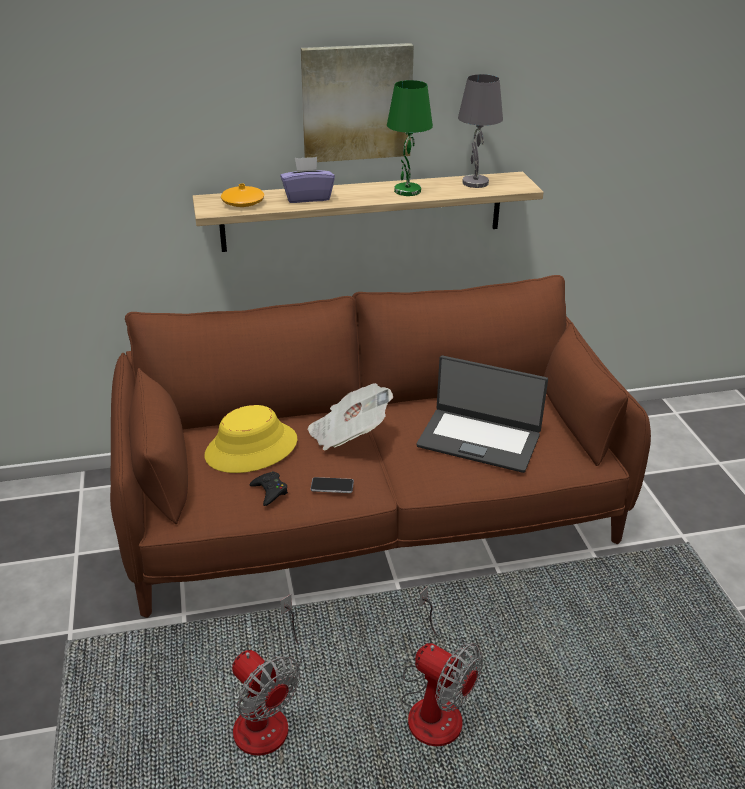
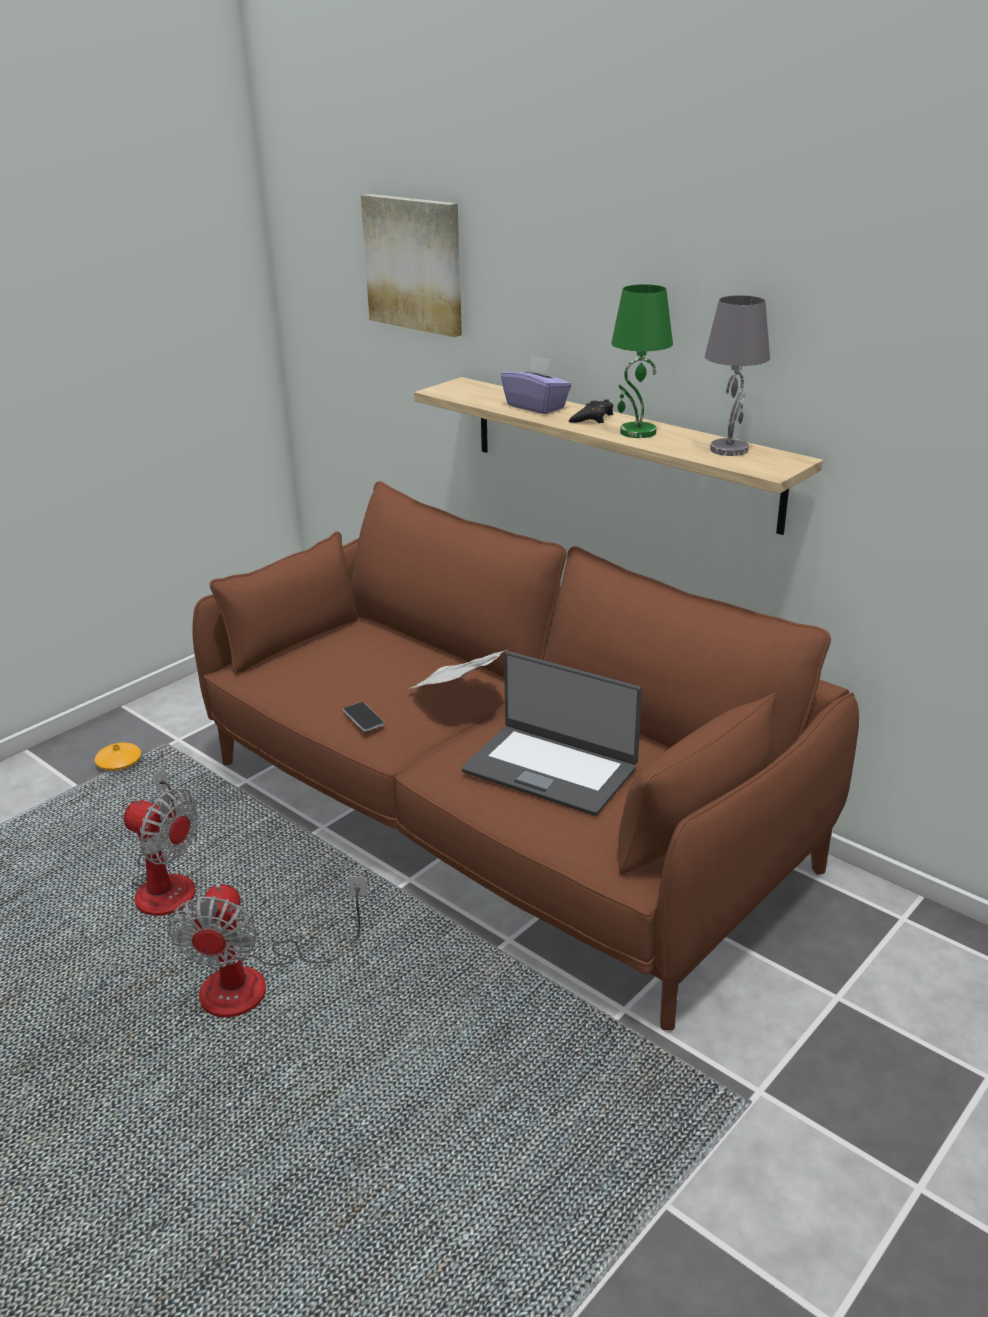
camera: 55 degrees right, 5 degrees down
yellow hat [205,405,297,473] -> none
orange vase [221,184,264,207] -> orange vase moved to [94,743,141,771]
fan [232,594,302,756] -> fan turned 75 degrees counterclockwise [123,768,199,916]
black game controller [250,471,288,506] -> black game controller moved to [569,399,613,424]
picture [301,43,414,162] -> picture moved to [361,194,462,337]
laptop [417,356,548,473] -> laptop turned 45 degrees counterclockwise [462,651,642,816]

